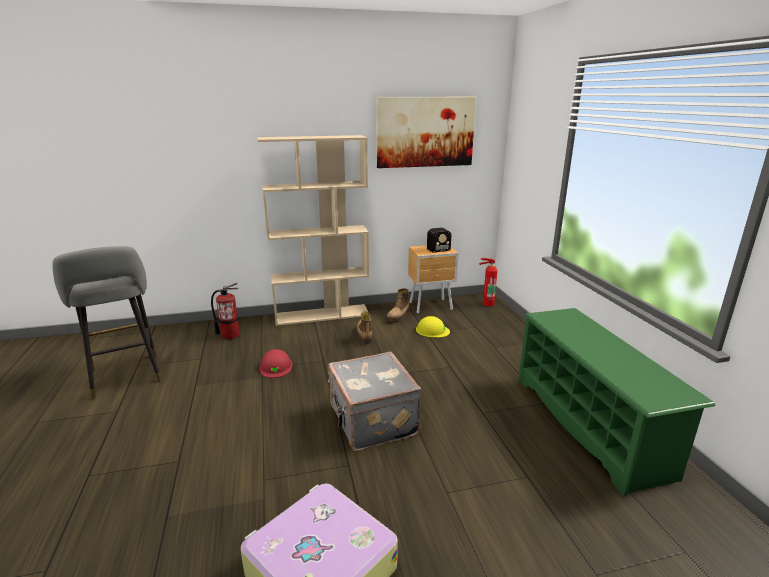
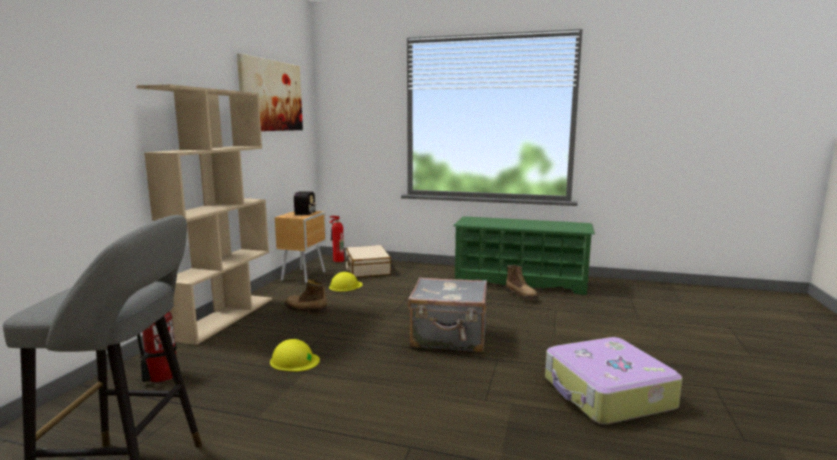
camera: 60 degrees left, 10 degrees down
red hard hat [259,349,293,378] -> yellow hard hat [270,339,320,372]
boot [386,288,409,321] -> boot moved to [506,265,539,300]
none -> beige suitcase [346,245,391,277]

